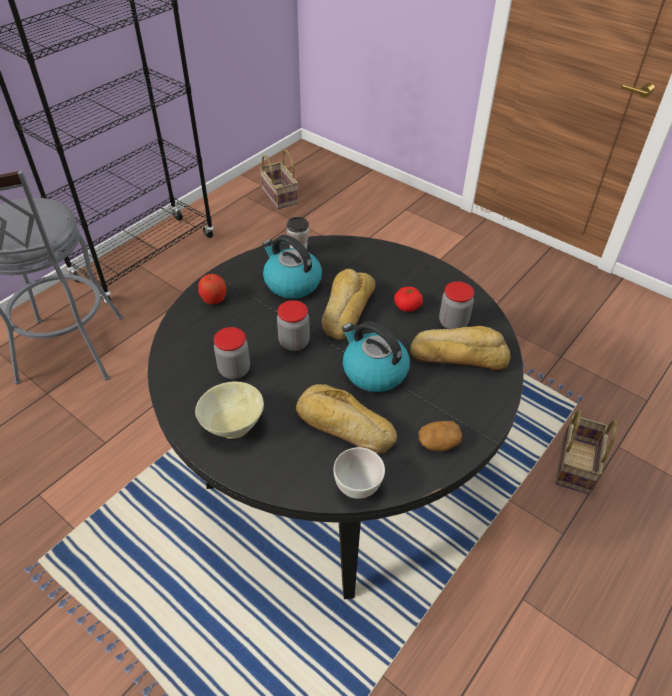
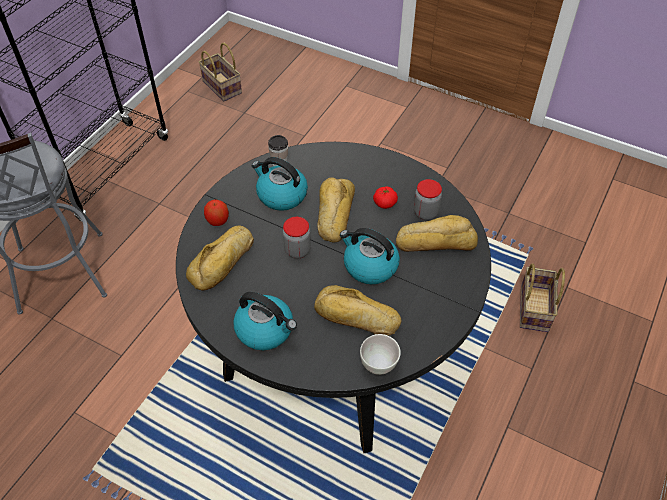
camera: 10 degrees left, 5 degrees up
beige bowl [195,381,264,439] -> kettle [233,292,297,350]
jar [214,327,250,379] -> none
potato [419,421,462,451] -> none
none -> bread [186,226,254,291]

